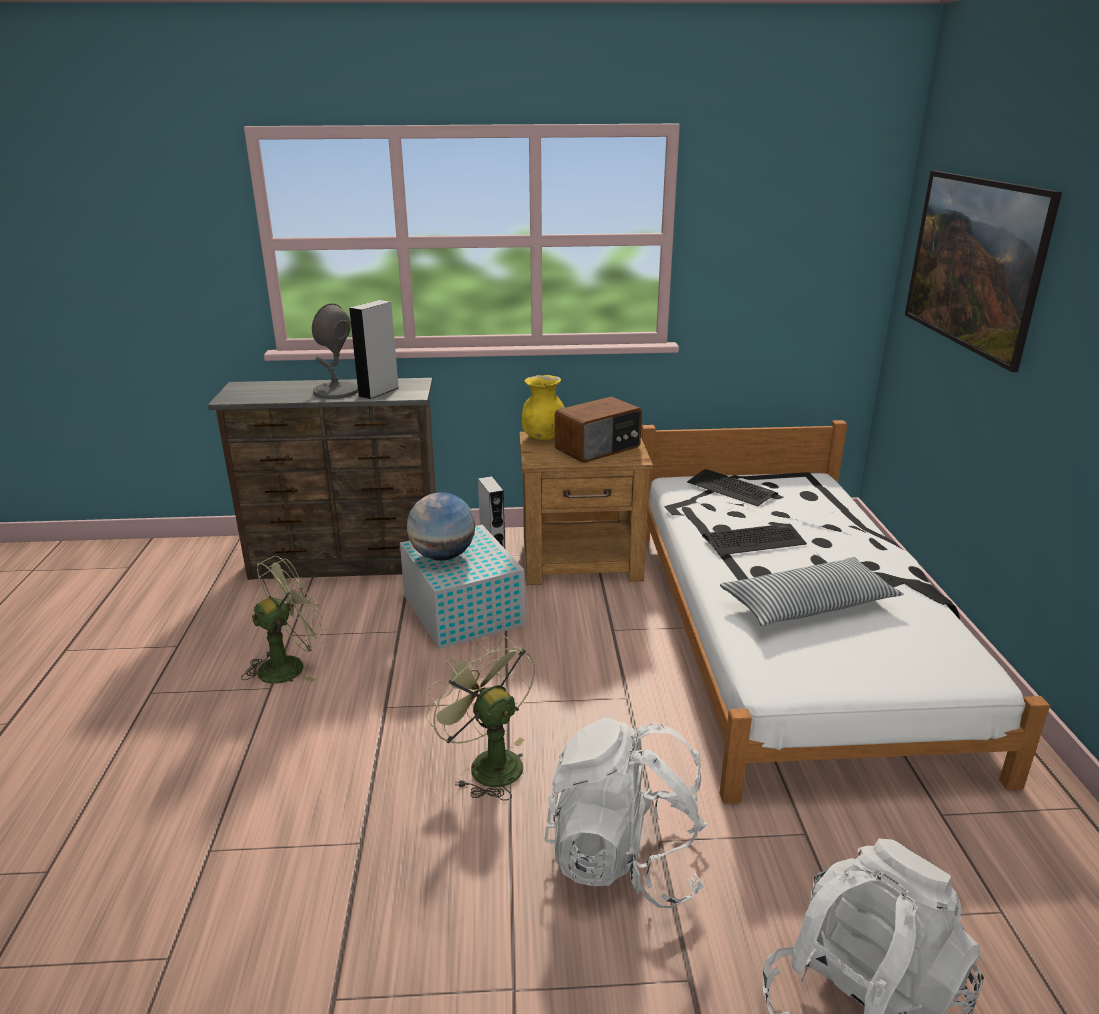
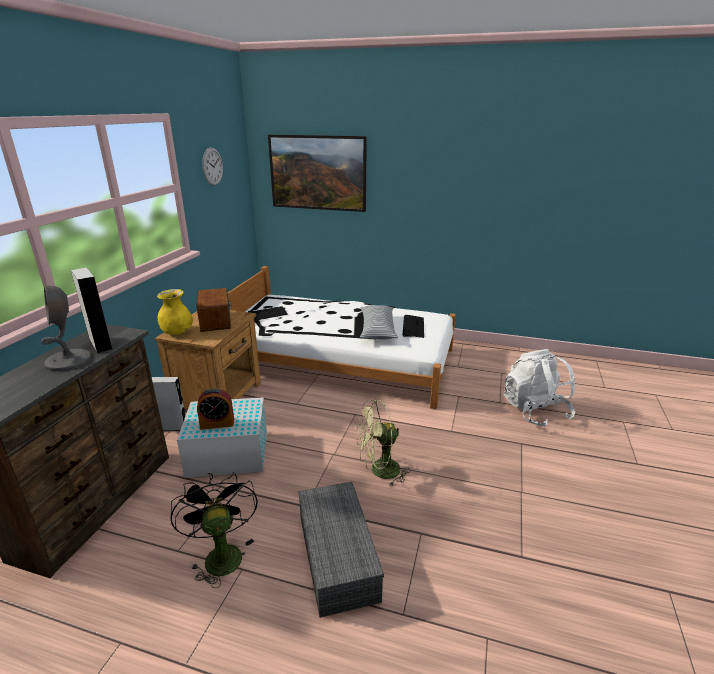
camera: 70 degrees left, 0 degrees up
green fan [241,556,327,684] -> black fan [170,472,258,588]
globe [407,492,475,561] -> alarm clock [197,388,234,430]
white backpack [544,718,708,908] -> none
keyboard [702,524,807,555] -> keyboard moved to [403,315,424,338]
none -> wall clock [202,147,223,185]
none -> grey storage box [298,482,384,618]

